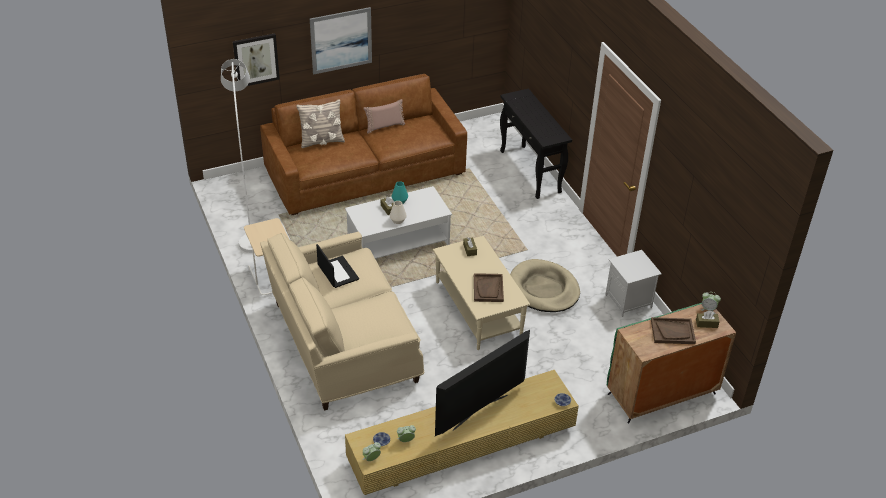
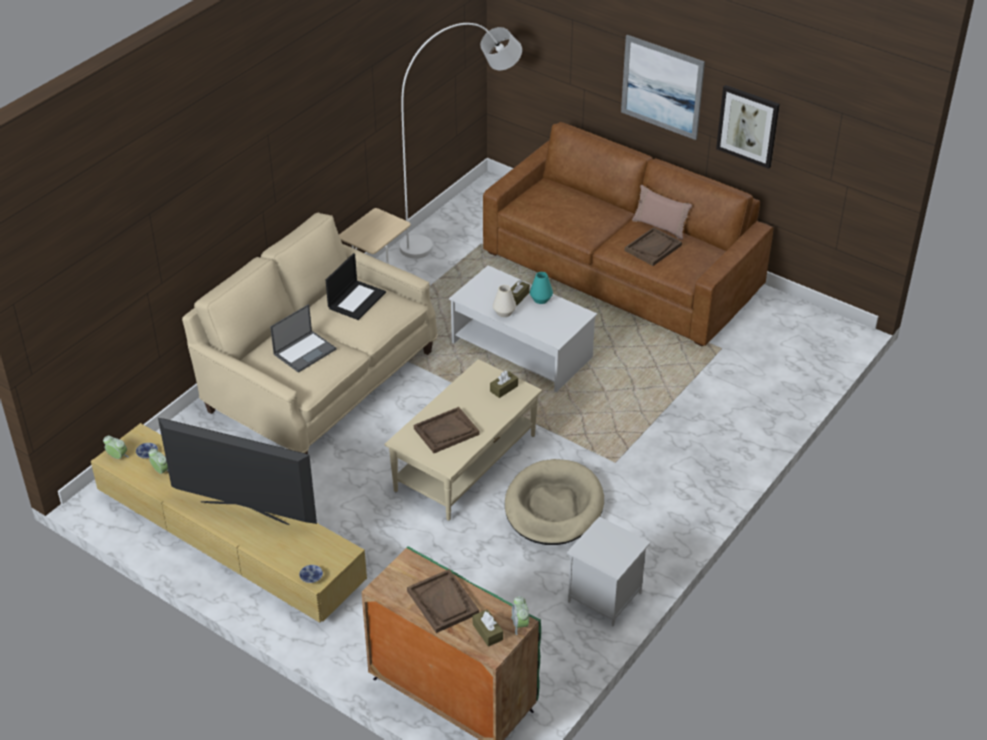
camera: 60 degrees right, 0 degrees up
picture [233,33,280,86] -> picture moved to [716,85,780,169]
beige pillow [297,99,345,148] -> none
black console table [500,89,572,199] -> none
none -> laptop [270,304,336,373]
none -> brown tray [625,227,682,266]

